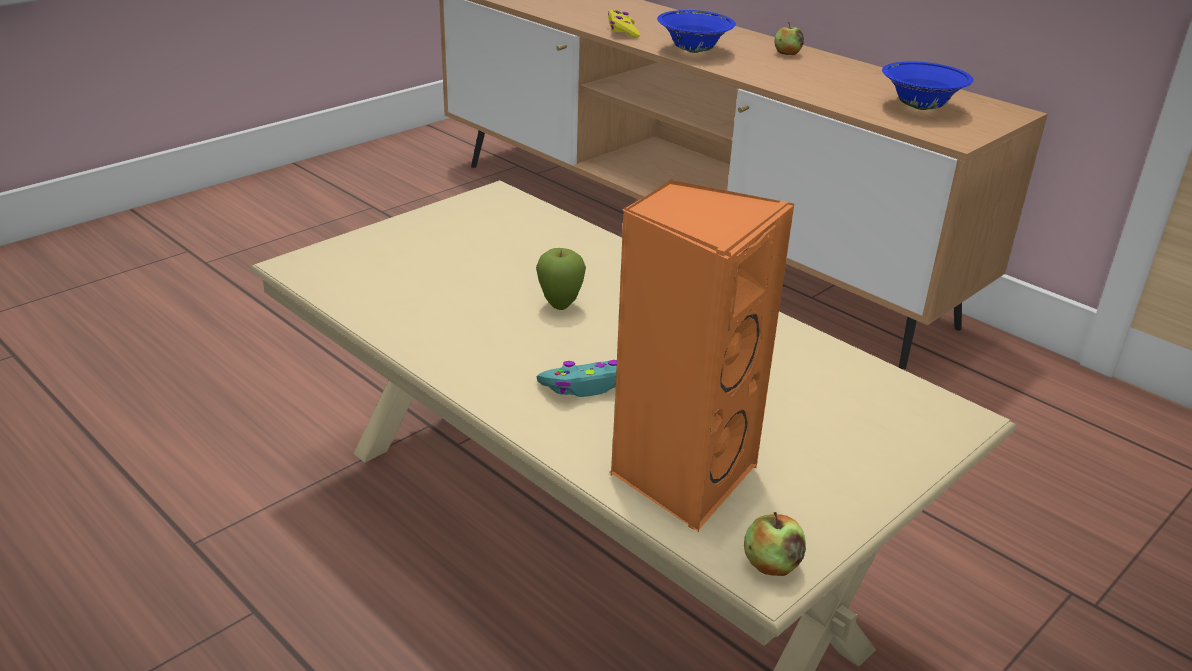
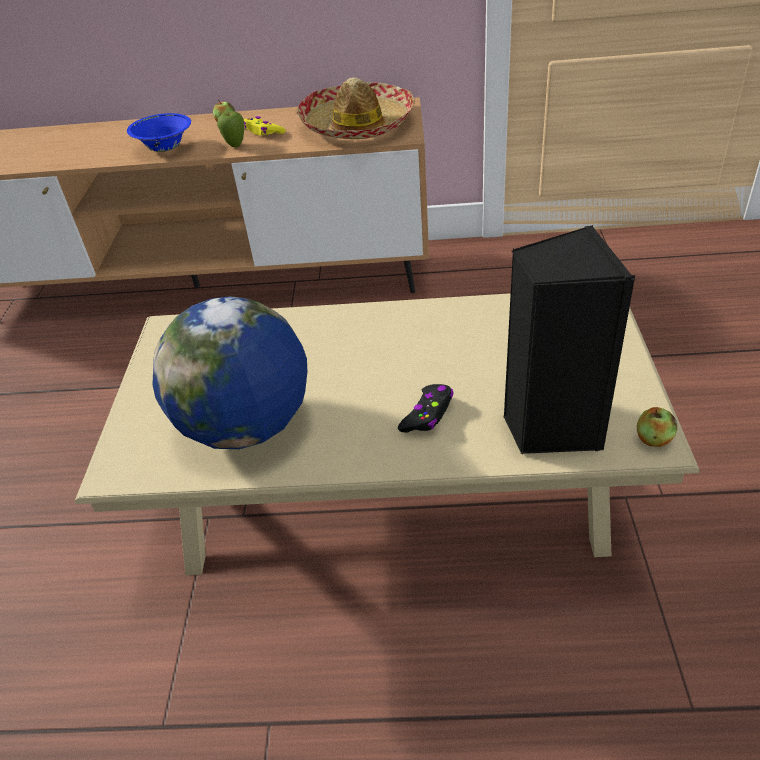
camera: 40 degrees left, 10 degrees up
apple [536,248,586,310] -> apple moved to [217,111,244,147]
turquoise game controller [537,360,617,397] -> black game controller [398,384,453,432]
yellow game controller [608,10,640,38] -> yellow game controller moved to [244,116,286,136]
orange speaker [610,179,794,532] -> black speaker [504,225,635,455]
blue bowl [882,61,974,110] -> hat [296,77,415,139]
none -> globe [153,296,307,449]

